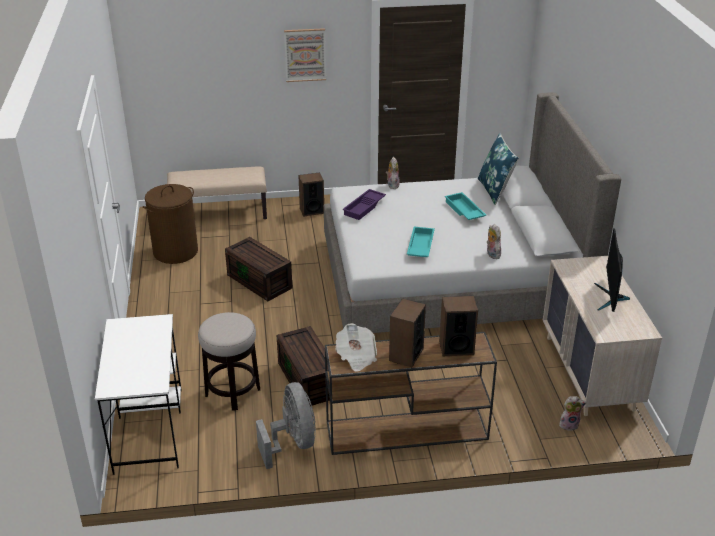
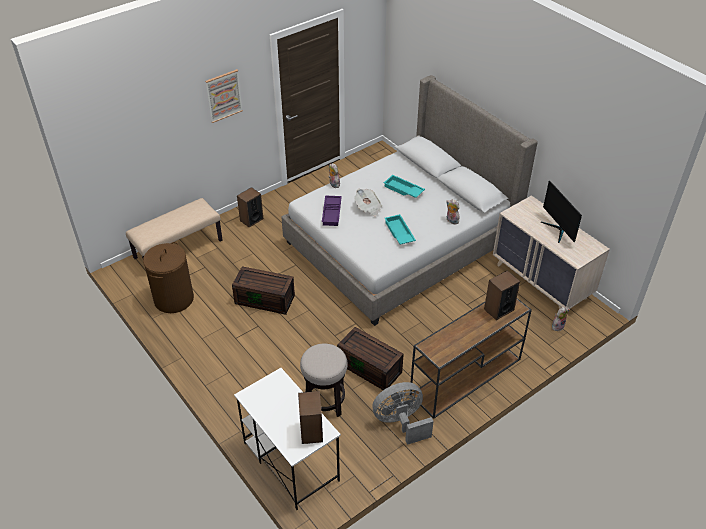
camera: 30 degrees left, 10 degrees up
grey fan [256,382,316,469] -> grey fan turned 60 degrees counterclockwise [372,382,434,445]
newspaper [335,323,377,372] -> newspaper moved to [354,189,382,217]
speaker [389,298,426,367] -> speaker moved to [298,391,323,444]
blue pillow [478,133,519,205] -> none

